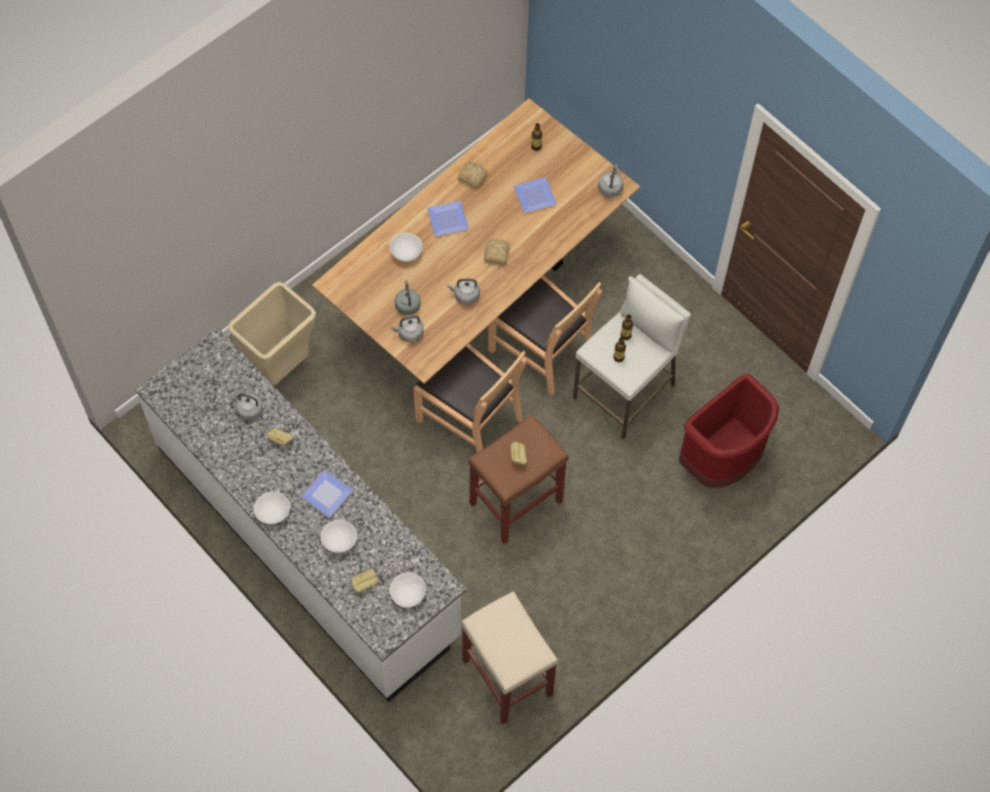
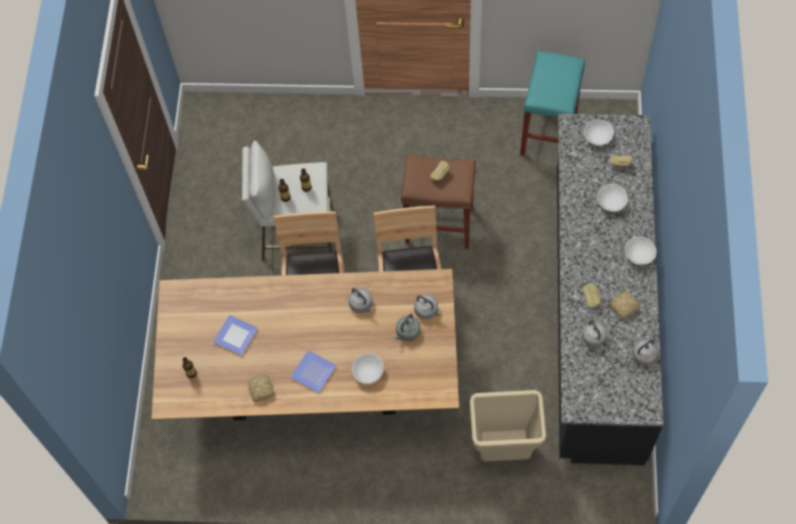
camera: 130 degrees left, 0 degrees up
white counter [135,328,466,702] -> black counter [557,114,664,465]
plate [301,469,353,518] -> none
beige stool [461,591,558,725] -> turquoise stool [520,51,585,156]
bread [484,239,510,265] -> bread moved to [609,291,640,319]
grey kettle [598,164,623,198] -> grey kettle moved to [628,339,658,366]
red trash can [679,373,779,488] -> none

